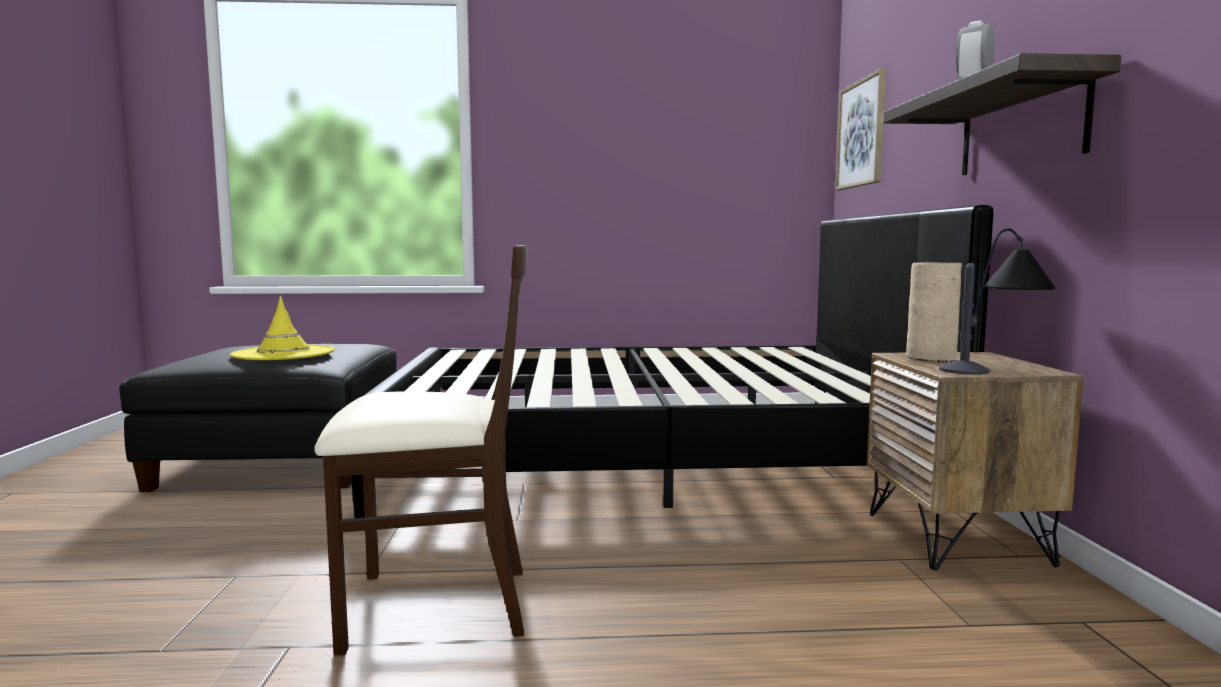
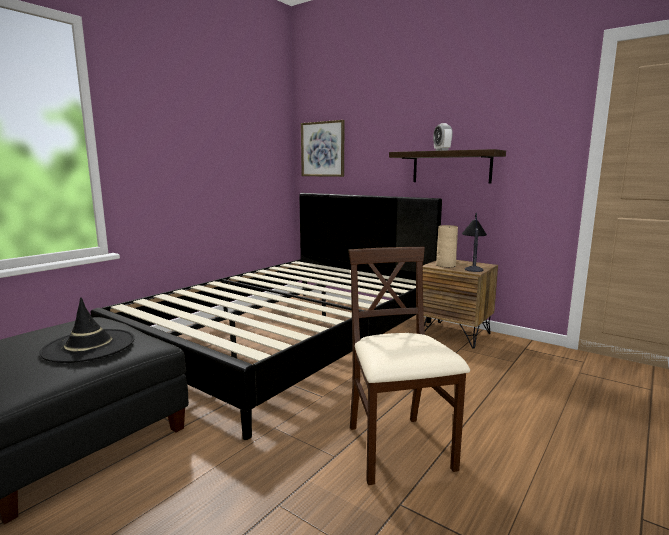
camera: 50 degrees left, 5 degrees up
yellow hat [231,296,335,360] -> black hat [39,297,135,363]
beige chair [314,245,528,656] -> beige chair turned 45 degrees counterclockwise [349,247,470,485]

